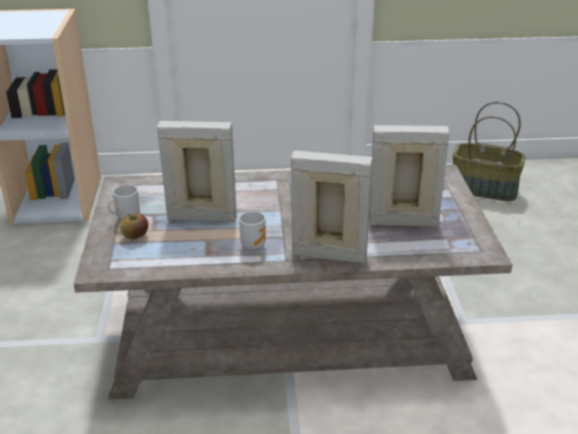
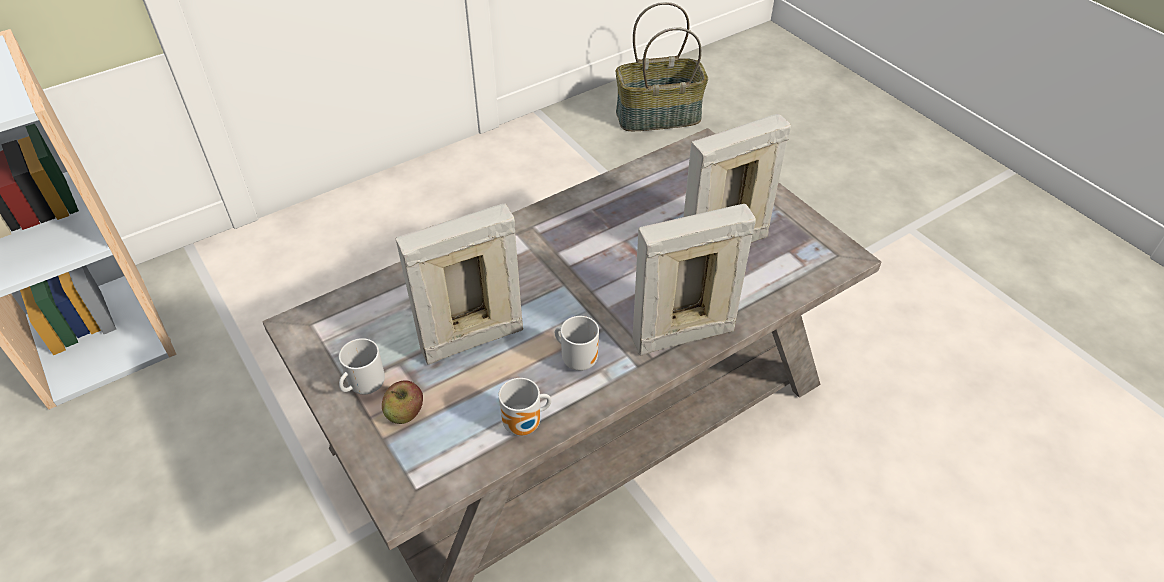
camera: 30 degrees left, 15 degrees up
none -> mug [499,378,551,436]

